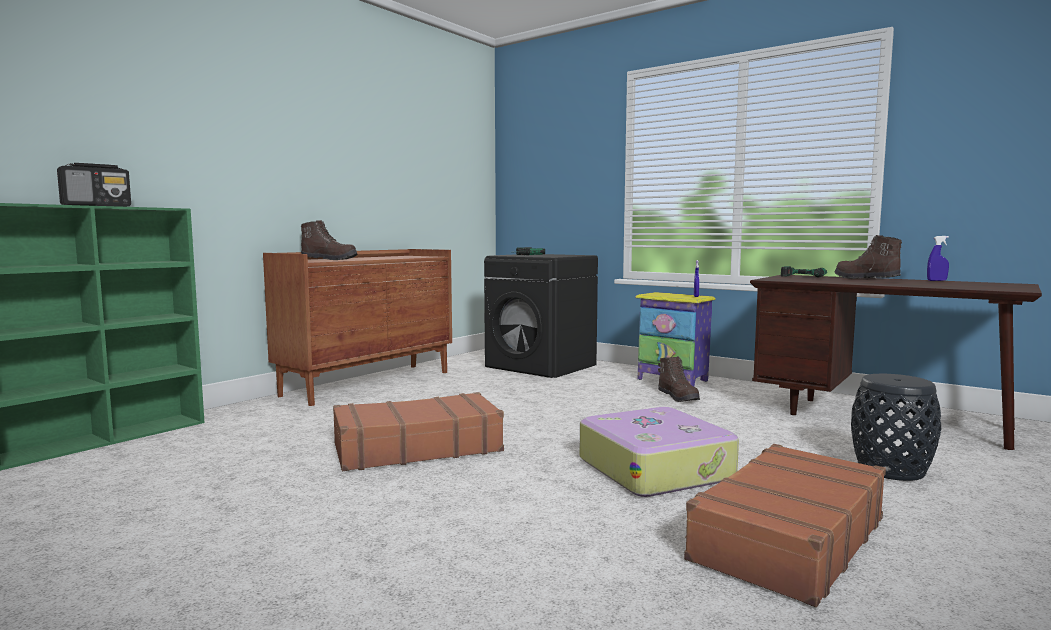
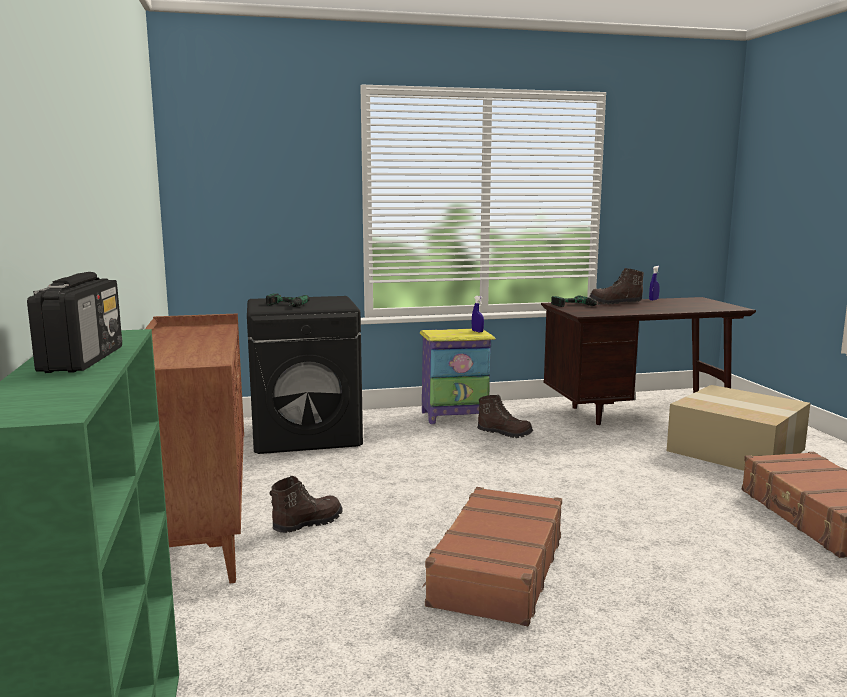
camera: 50 degrees left, 5 degrees up
brown boot [301,220,358,260] -> brown boot moved to [270,476,343,533]
suitcase [579,407,739,497] -> none
black stool [851,374,941,481] -> cardboard box [667,385,810,471]

